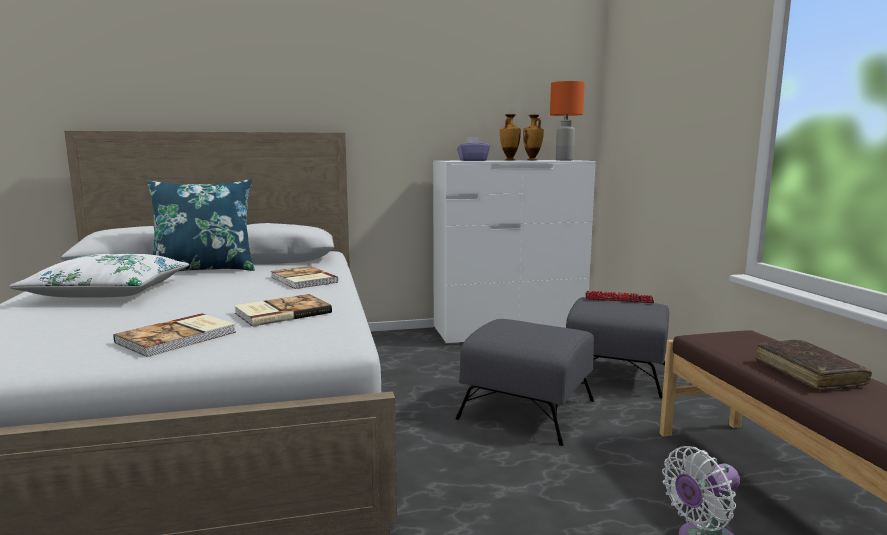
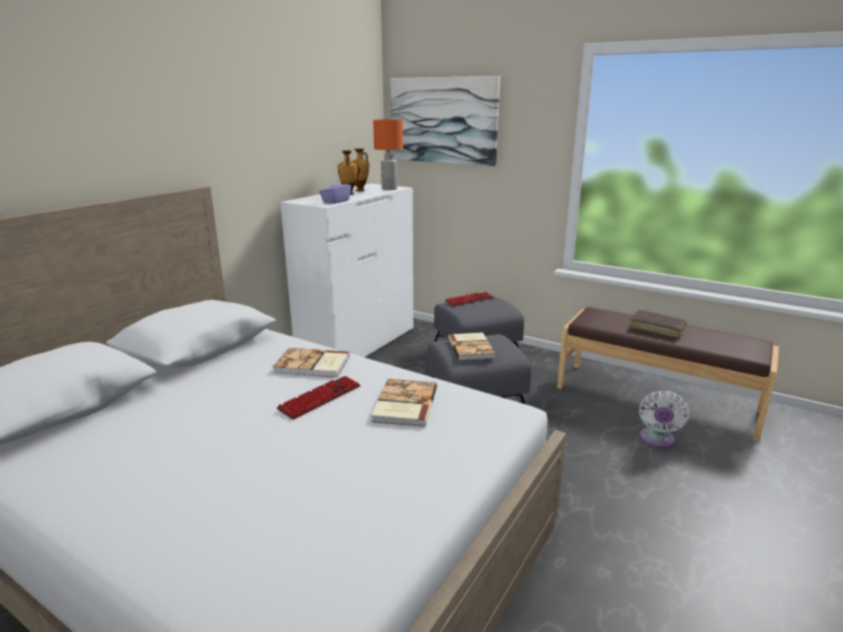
camera: 45 degrees left, 10 degrees up
white pillow [9,254,189,298] -> none
book [113,313,236,357] -> book moved to [448,332,495,361]
blue pillow [147,179,255,272] -> none
none -> keyboard [277,376,361,420]
none -> picture [390,76,500,166]

